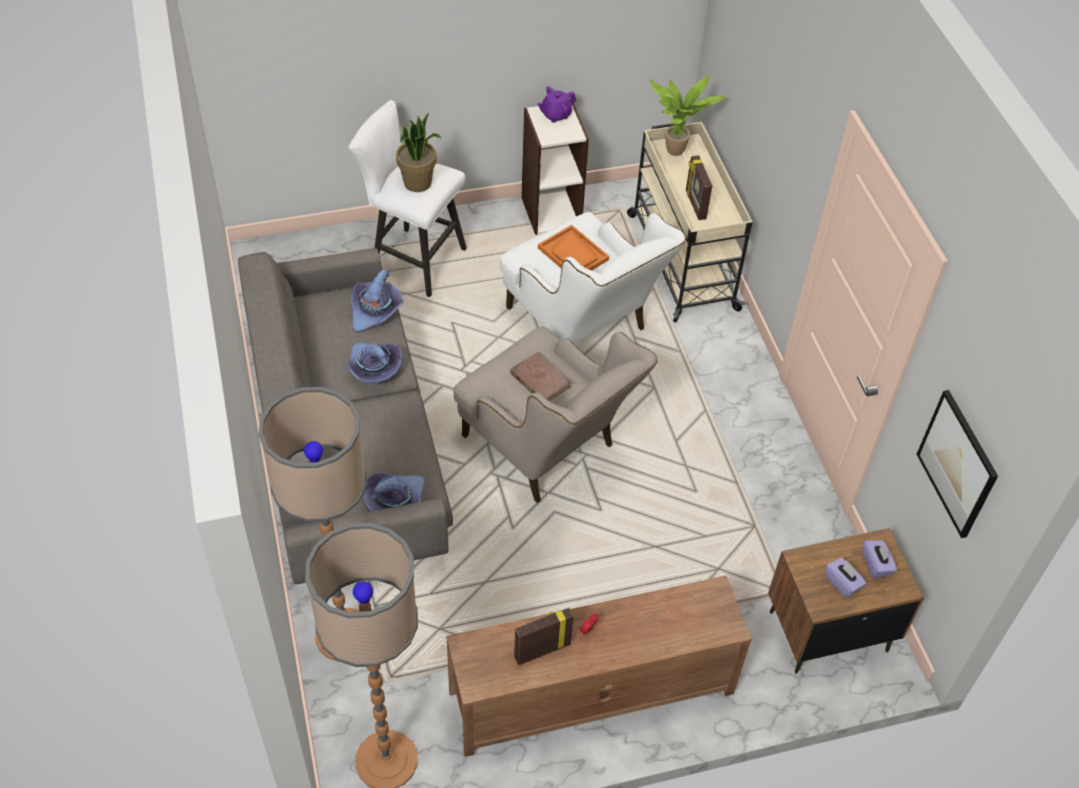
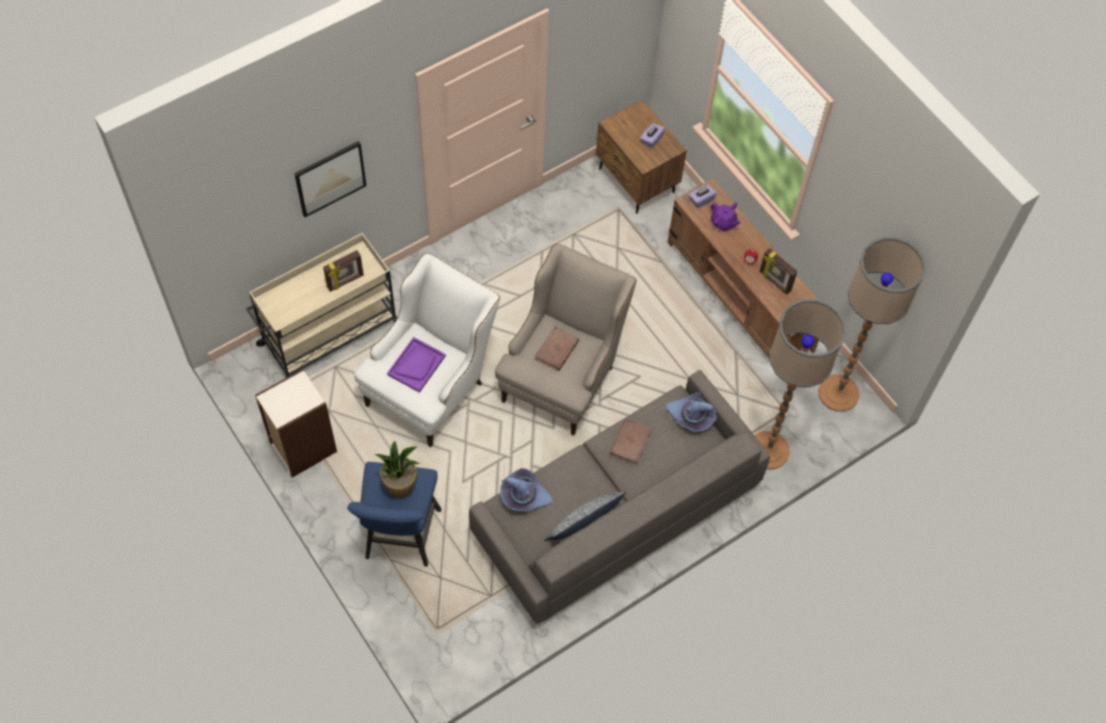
camera: 110 degrees left, 10 degrees up
purple hat [347,343,402,384] -> none
white stool [349,100,467,297] -> blue stool [347,462,441,566]
purple teapot [538,87,576,123] -> purple teapot moved to [710,202,741,231]
orange tray [538,225,609,271] -> purple tray [387,337,446,393]
potted plant [650,75,726,156] -> none
purple tissue box [862,540,897,578] -> purple tissue box moved to [689,185,717,208]
picture [917,390,998,538] -> picture moved to [294,141,366,217]
none -> pillow [543,492,626,541]
none -> brown book [610,419,652,465]

